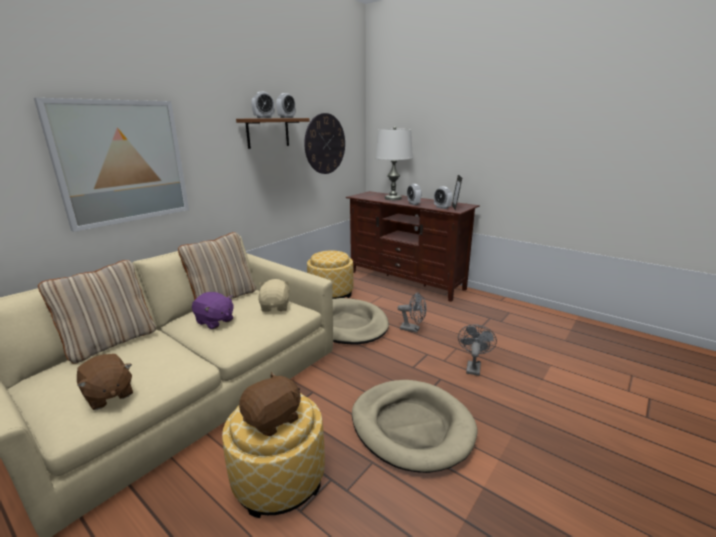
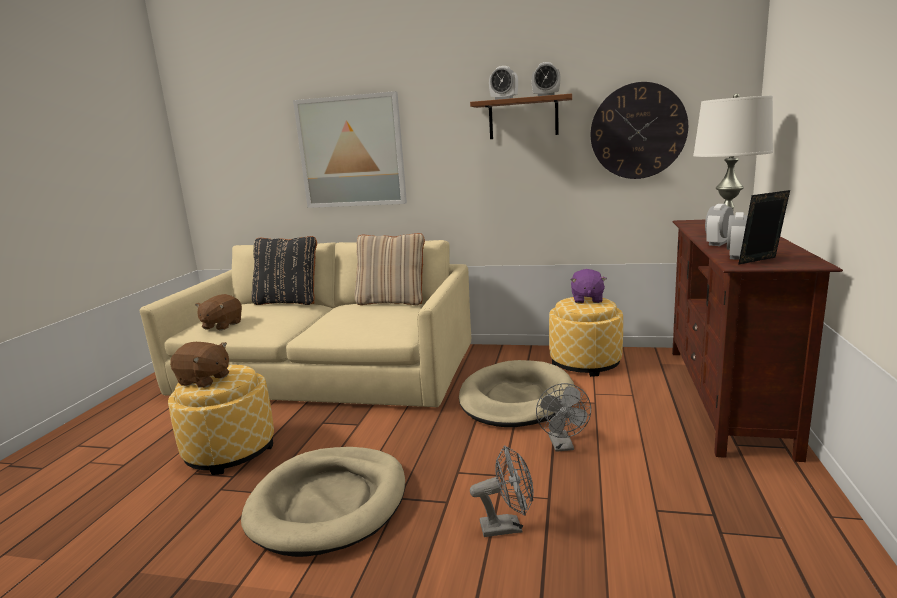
camera: 65 degrees right, 5 degrees down
beige pillow [38,260,156,364] -> black pillow [251,236,317,305]
purple plush toy [192,292,234,329] -> purple plush toy moved to [571,269,607,303]
beige plush toy [258,279,290,312] -> none

